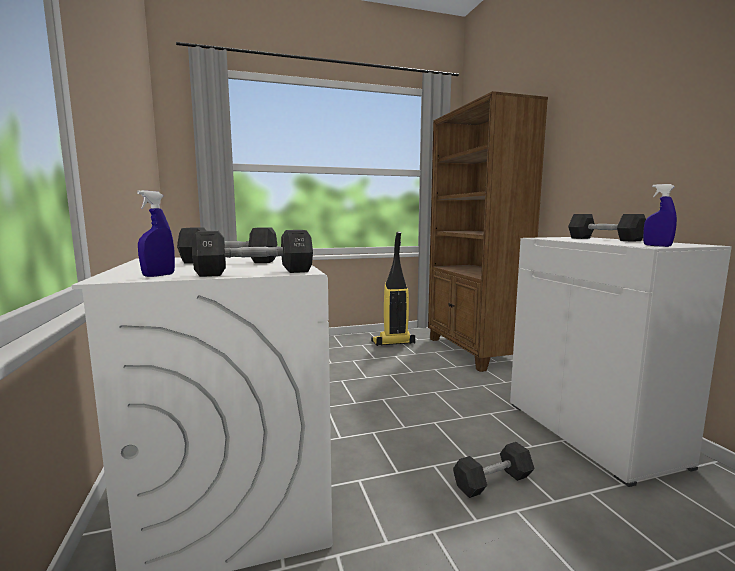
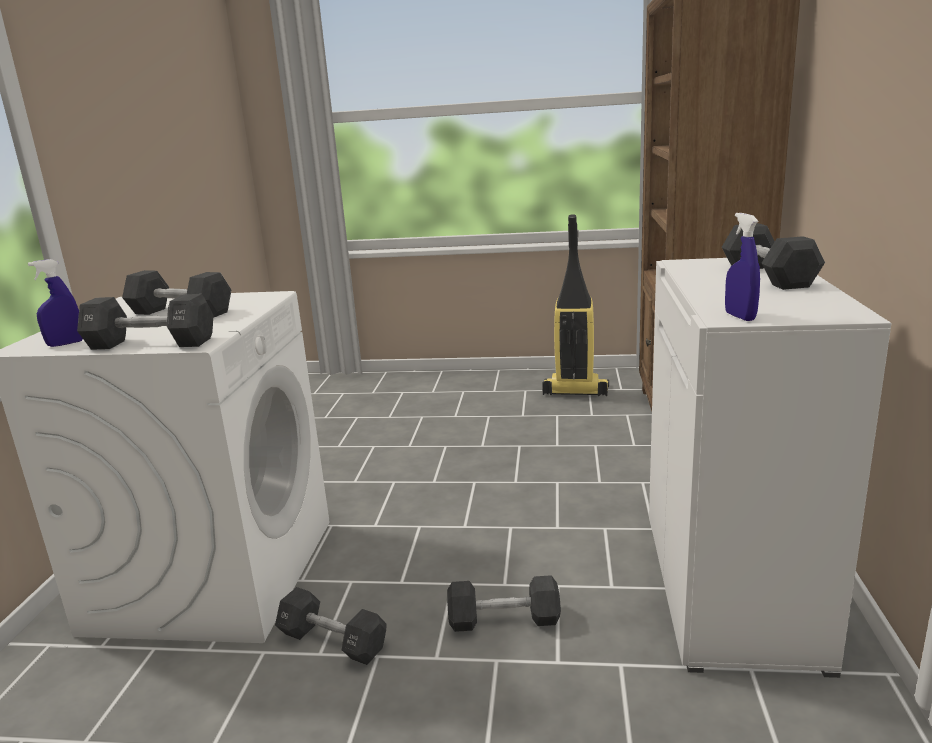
camera: 25 degrees right, 10 degrees up
none -> black dumbbell [275,587,387,665]

